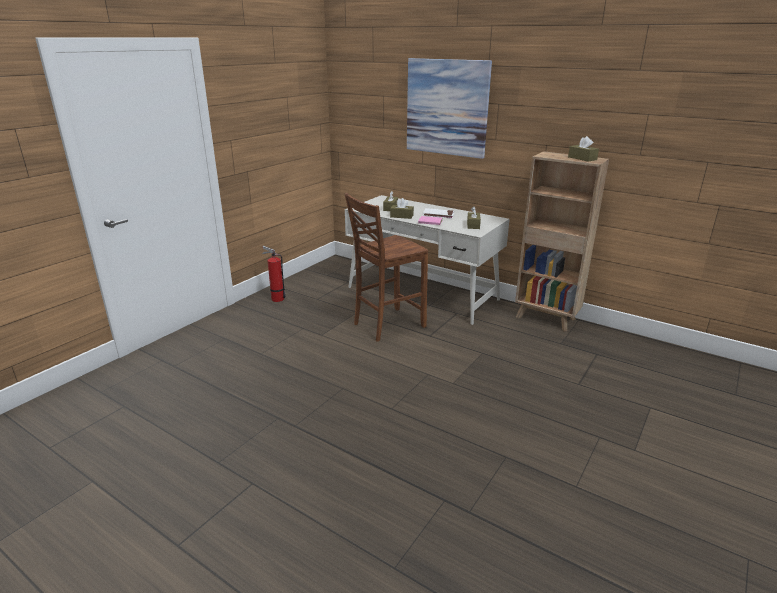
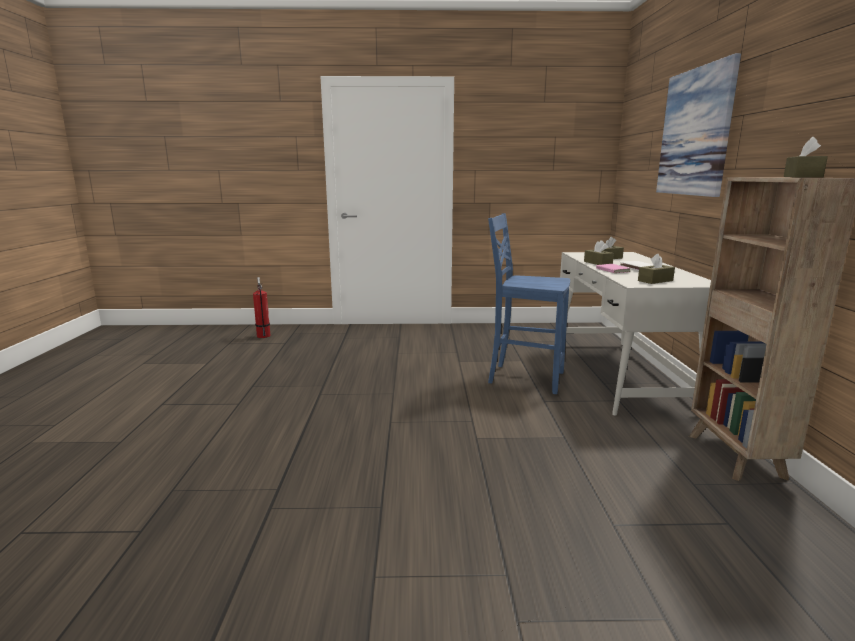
camera: 55 degrees right, 10 degrees down
fire extinguisher [262,246,286,302] -> fire extinguisher moved to [253,277,271,338]
brown chair [345,193,428,342] -> blue chair [488,213,570,394]

